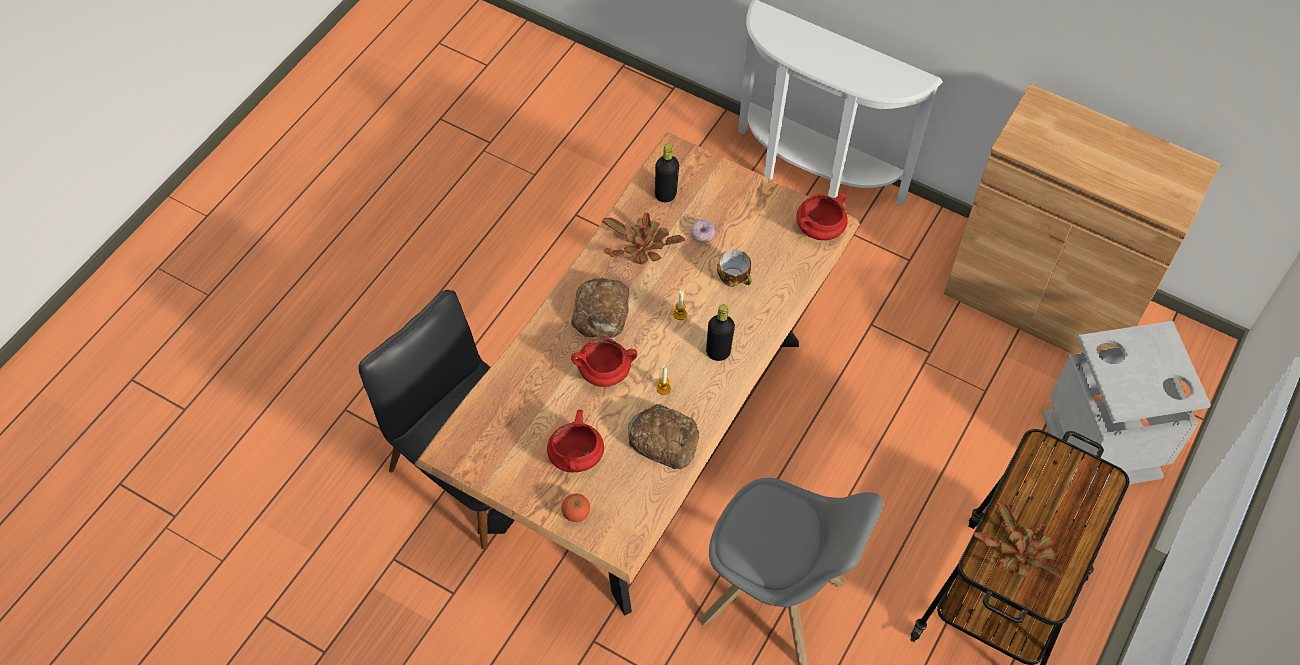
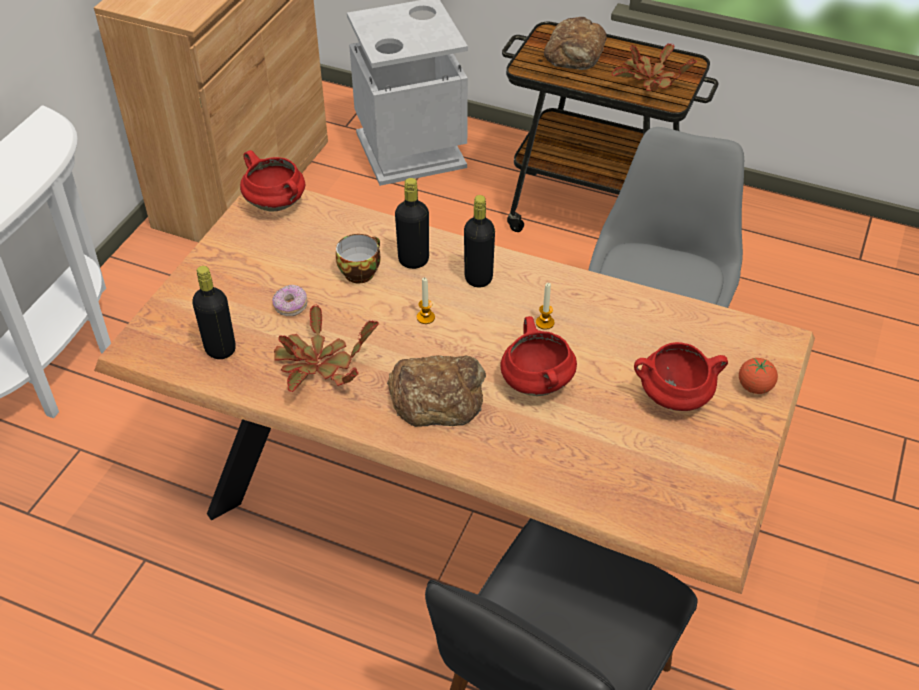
camera: 95 degrees left, 10 degrees down
bread [628,404,699,469] -> bread moved to [544,17,607,70]
none -> black bottle [395,178,429,269]

